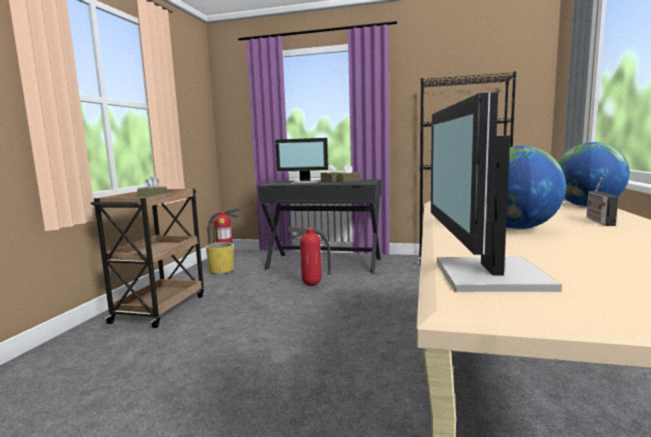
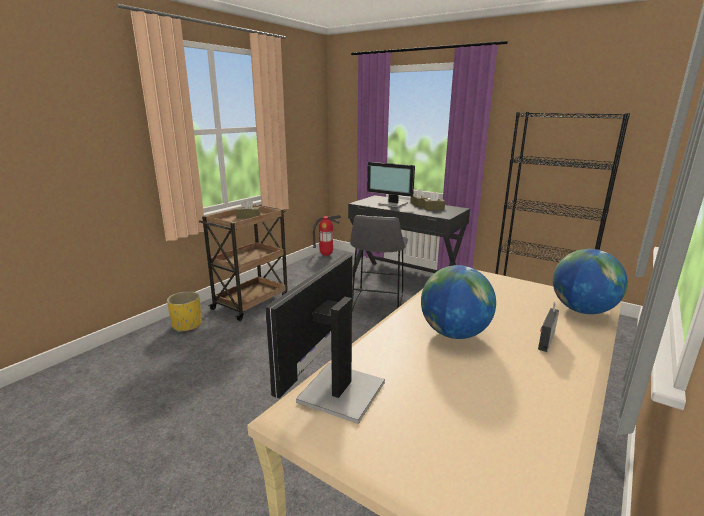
camera: 20 degrees right, 10 degrees up
yellow planter [206,242,234,275] -> yellow planter moved to [167,291,202,332]
fire extinguisher [287,227,332,286] -> grey stool [350,215,408,311]

